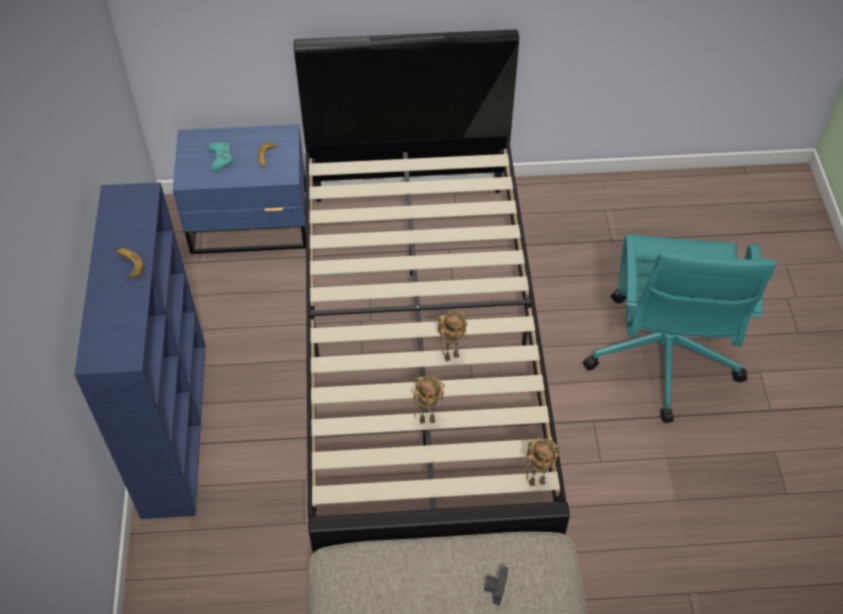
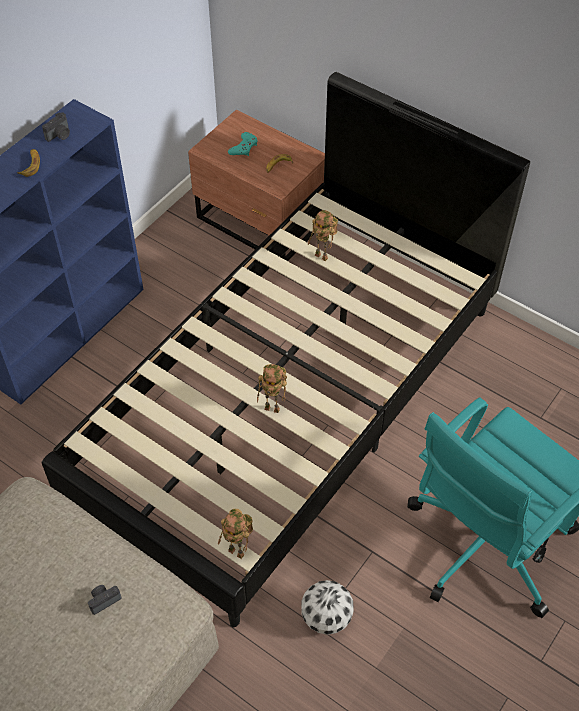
camera: 40 degrees right, 0 degrees up
blue nightstand [173,124,306,254] -> brown nightstand [188,110,325,261]
toy robot [413,376,445,424] -> toy robot moved to [308,210,338,261]
none -> camera [42,112,70,142]
none -> football [301,580,354,635]

